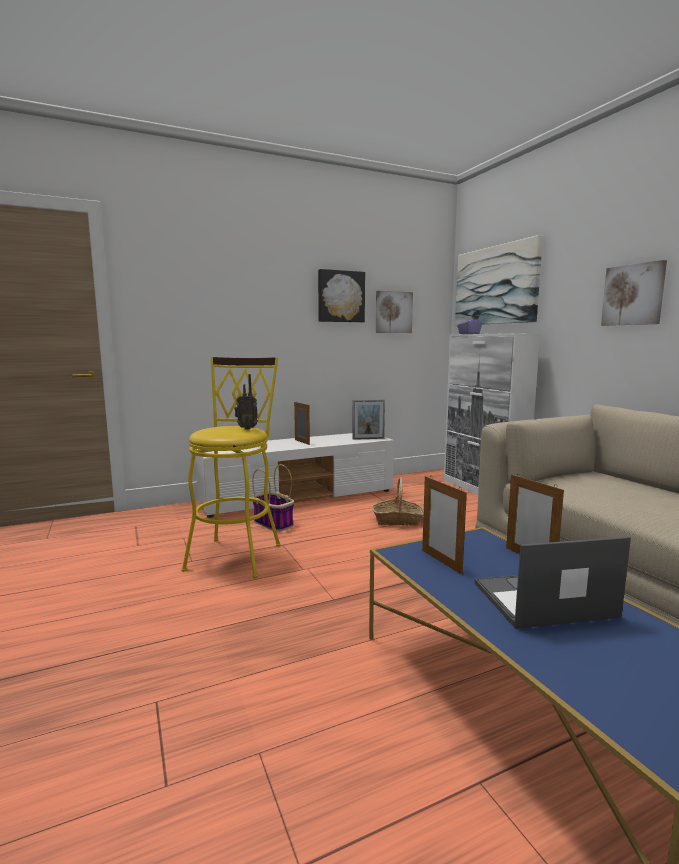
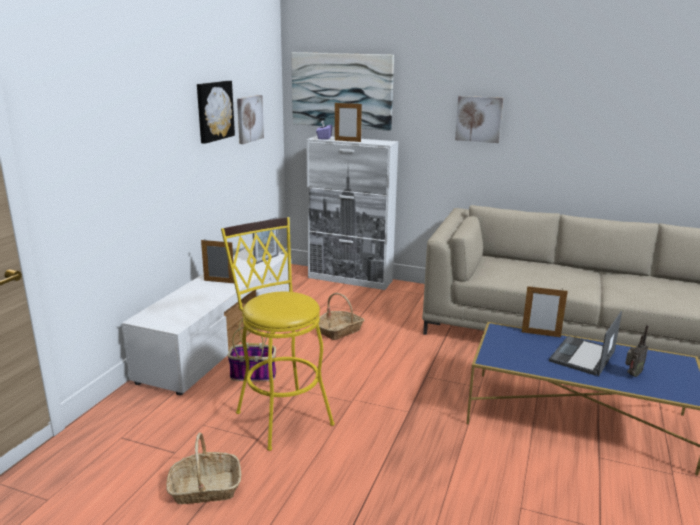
camera: 45 degrees left, 10 degrees up
radio [234,374,258,430] -> radio moved to [625,325,649,377]
picture frame [422,476,467,575] -> picture frame moved to [335,102,362,142]
none -> basket [166,433,241,504]

